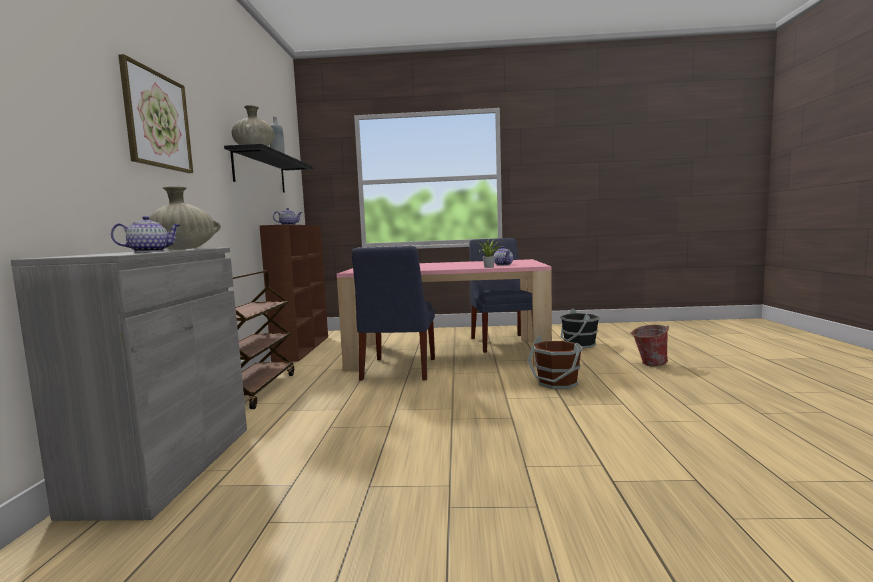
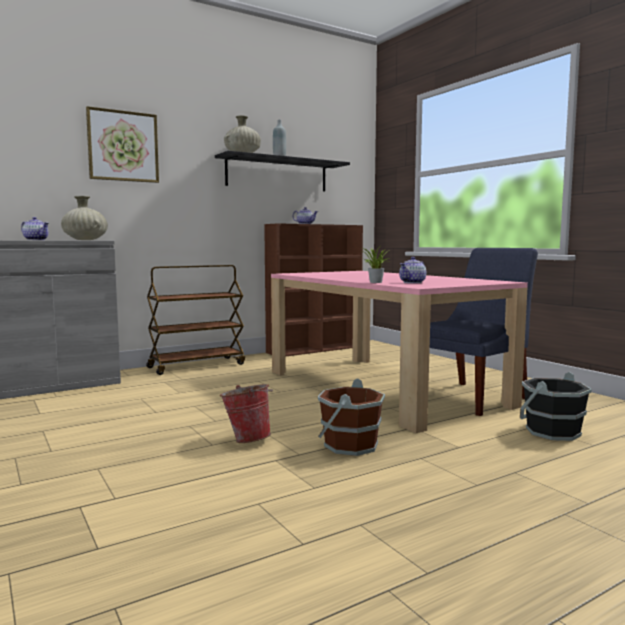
camera: 55 degrees right, 0 degrees up
blue chair [351,246,435,380] -> none
bucket [631,325,669,366] -> bucket moved to [220,384,273,443]

